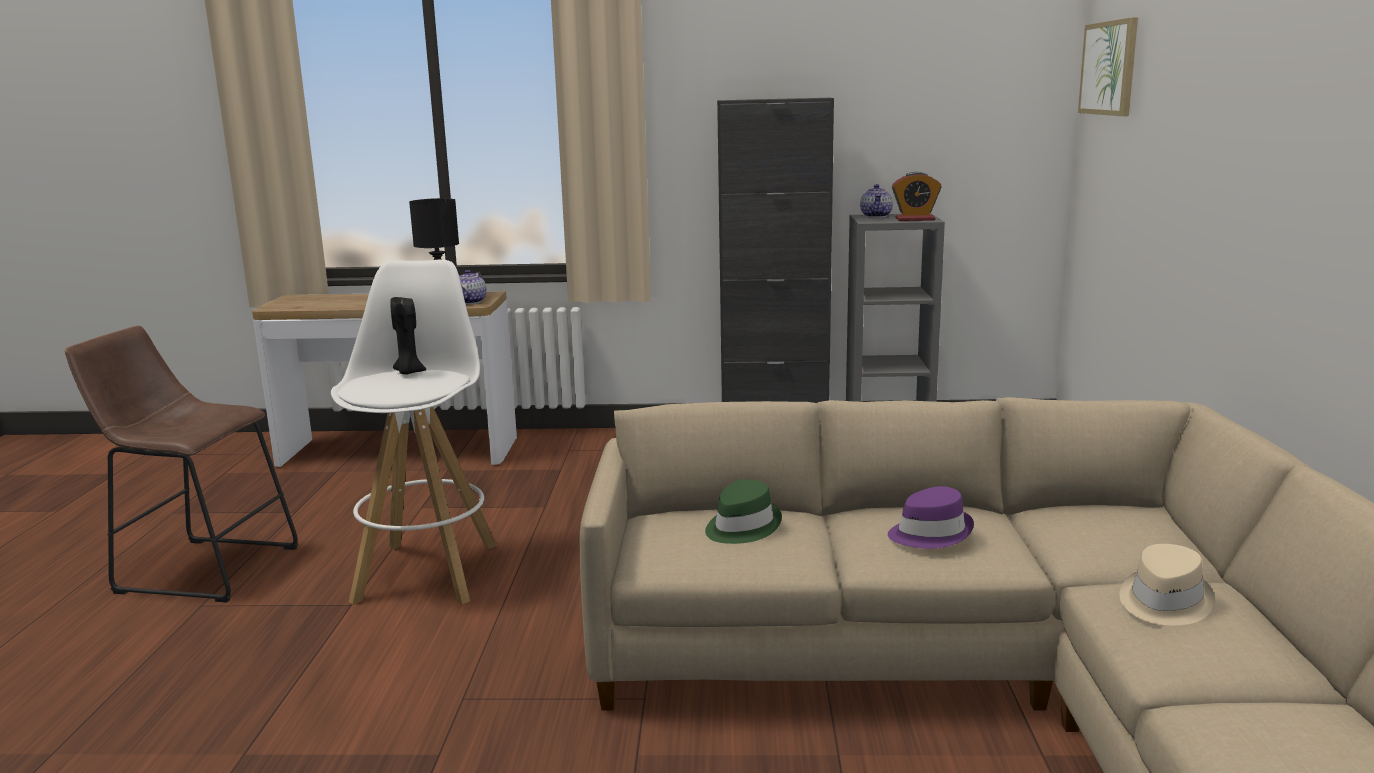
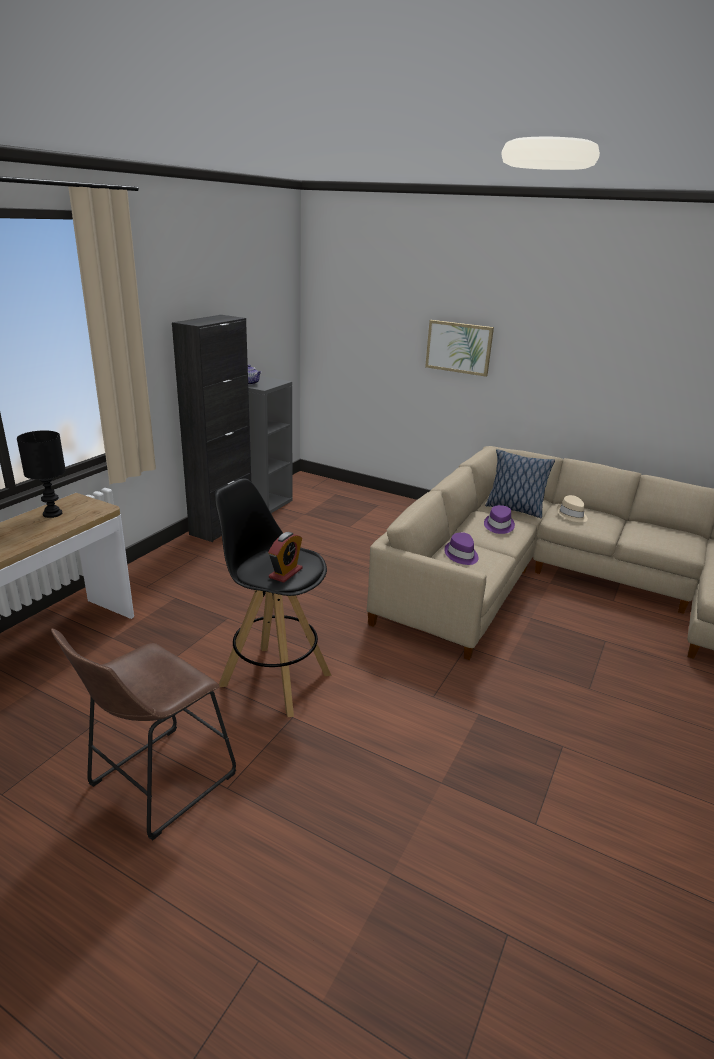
camera: 65 degrees left, 10 degrees up
white stool [331,259,497,605] -> black stool [215,479,332,717]
black candle [390,297,426,375] -> none
teapot [459,270,487,304] -> none
green hat [705,480,782,544] -> purple hat [444,532,479,565]
alarm clock [892,172,942,221] -> alarm clock moved to [268,532,303,583]
picture [1078,17,1138,116] -> picture moved to [425,320,494,377]
none -> pillow [485,449,555,518]

